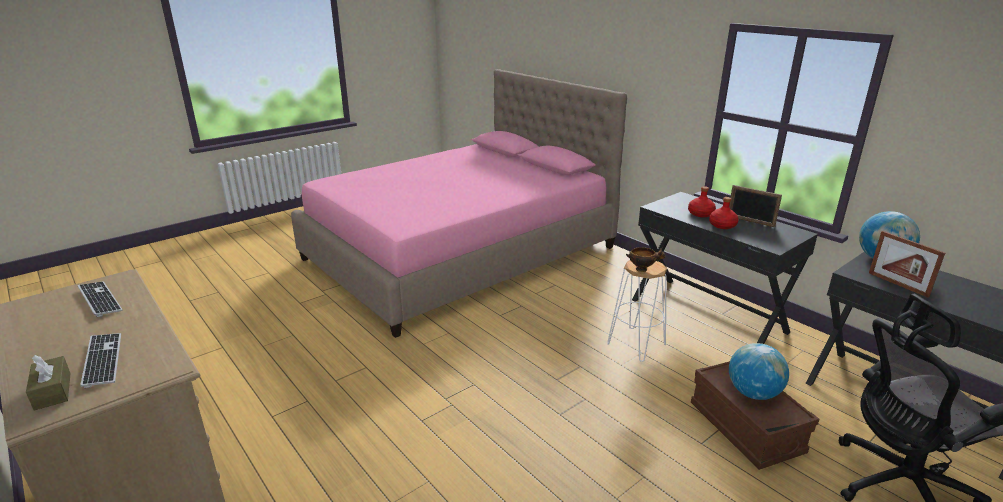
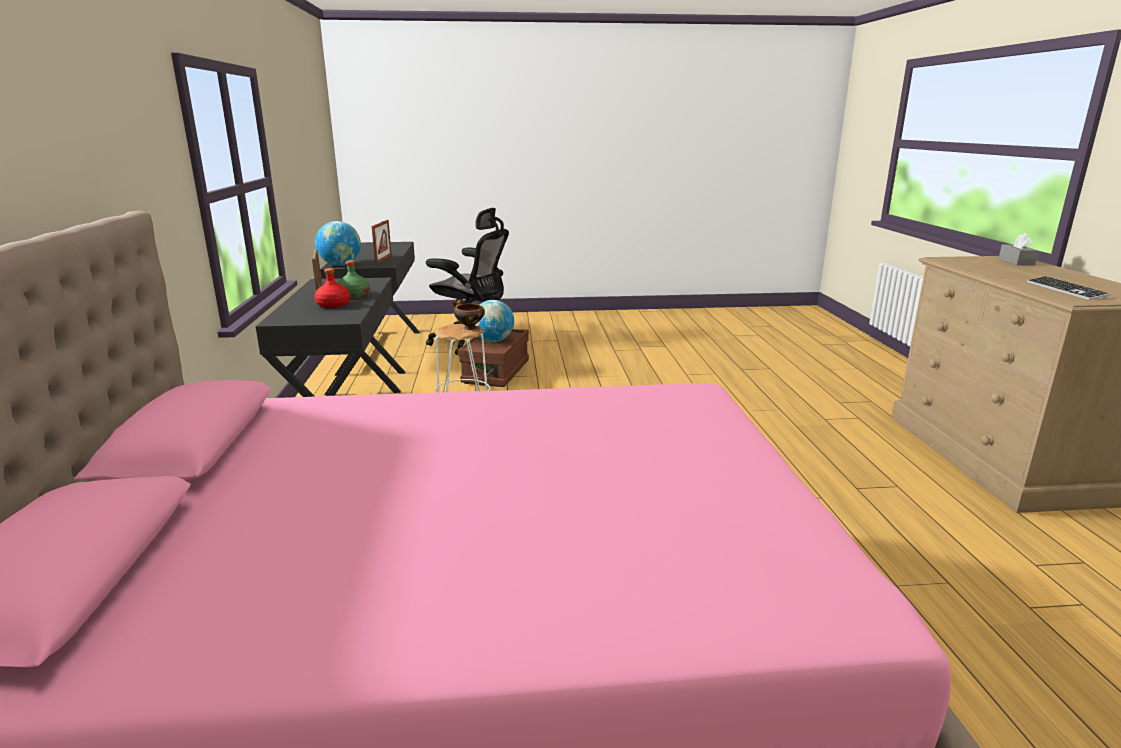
camera: 145 degrees left, 5 degrees down
brown tissue box [26,355,71,411] -> grey tissue box [999,233,1039,266]
keyboard [80,333,121,388] -> none
red bottle [709,197,739,229] -> green bottle [337,260,370,298]

